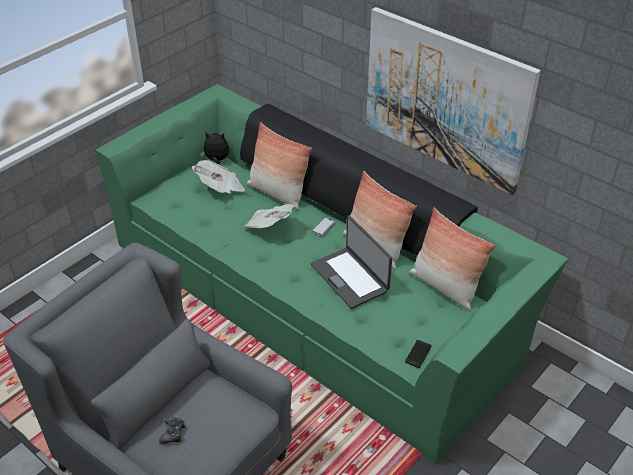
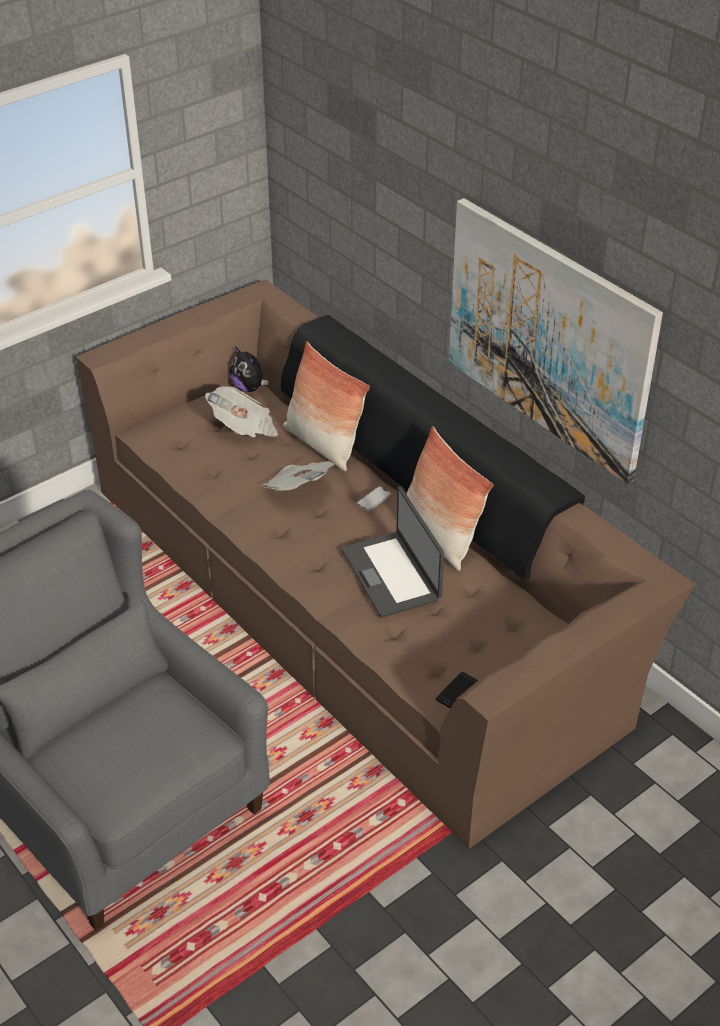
camera: 10 degrees right, 0 degrees up
green sofa [95,84,569,464] -> brown sofa [76,279,695,849]
black game controller [159,417,186,444] -> none
plush toy [200,132,229,164] -> plush toy turned 150 degrees counterclockwise [230,346,269,392]
pillow [410,208,496,311] -> none

